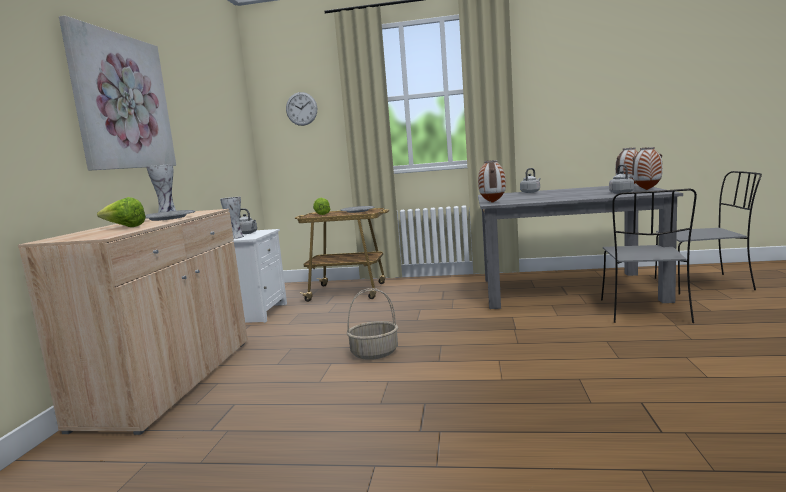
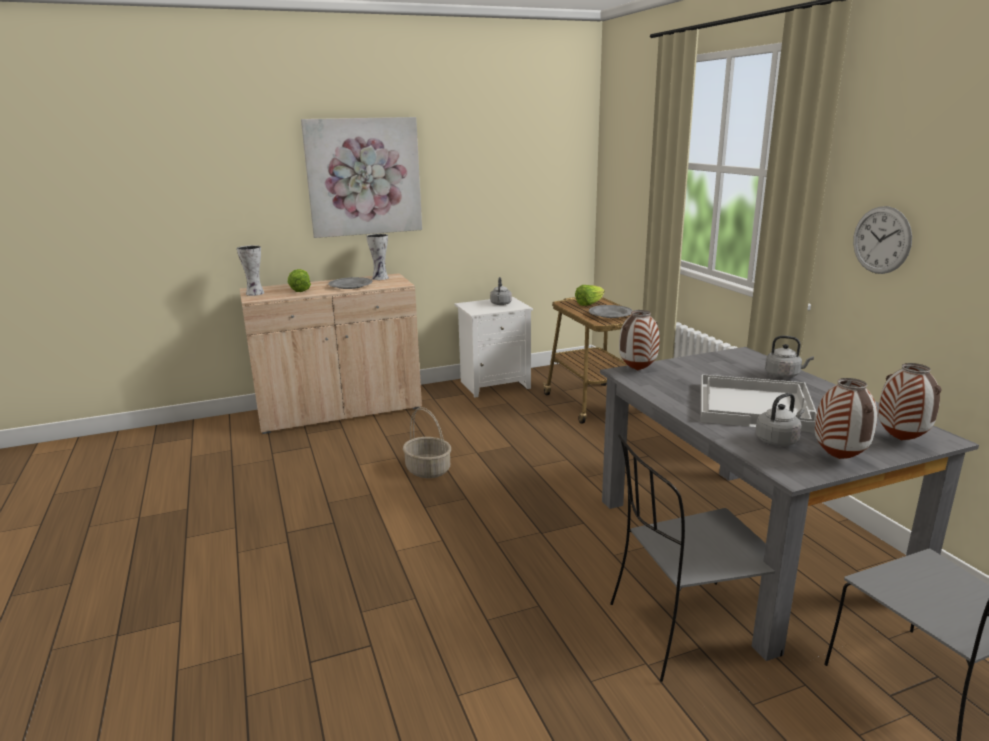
camera: 60 degrees right, 10 degrees up
vase [220,197,244,239] -> vase moved to [237,245,265,296]
wall clock [286,92,317,126] -> wall clock moved to [853,206,912,274]
none -> white tray [701,374,817,433]

